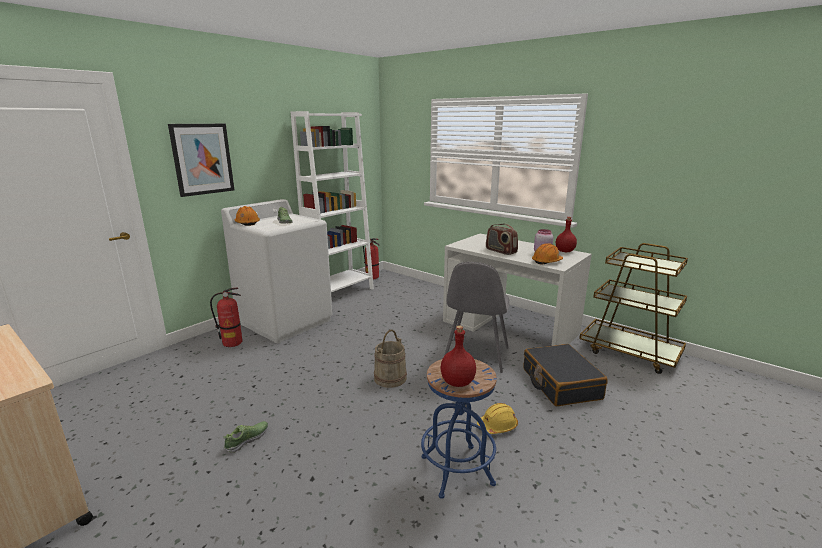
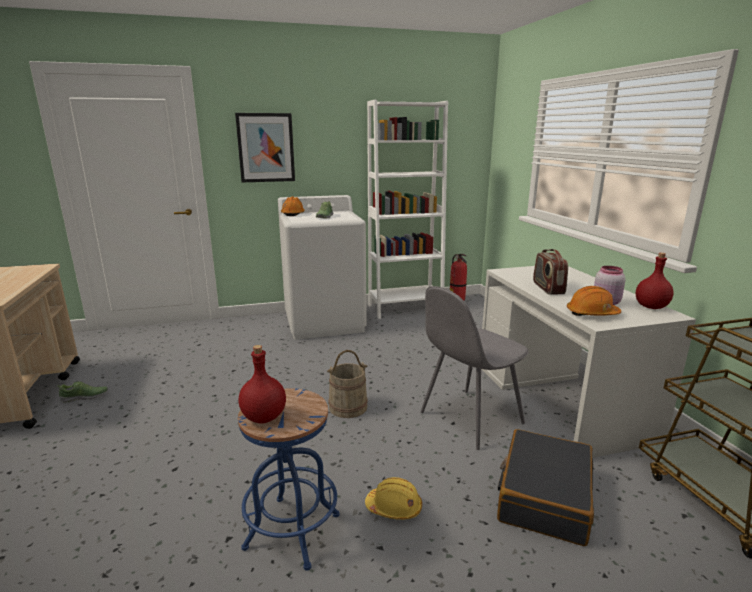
camera: 35 degrees right, 0 degrees up
fire extinguisher [210,288,242,347] -> none
shoe [224,421,268,453] -> shoe moved to [57,381,108,403]

